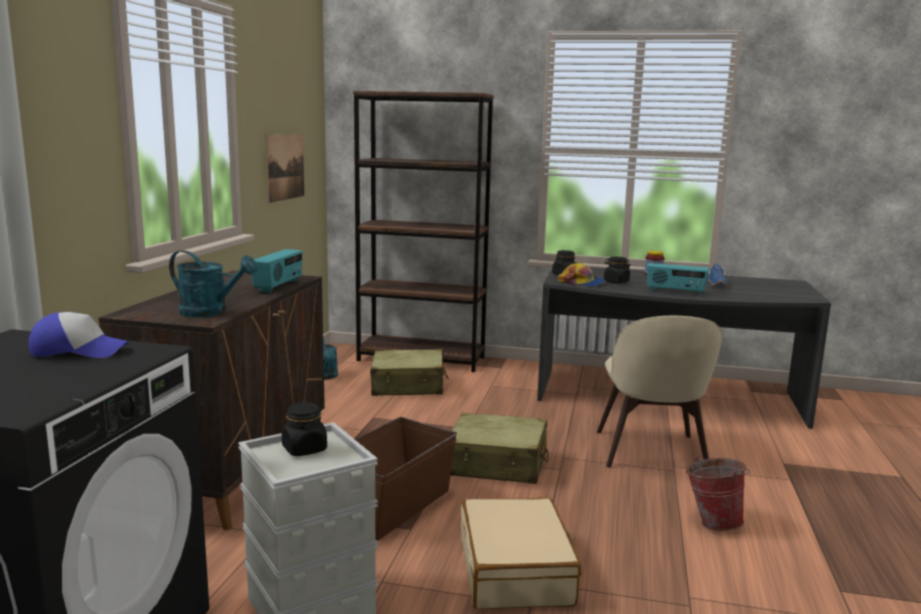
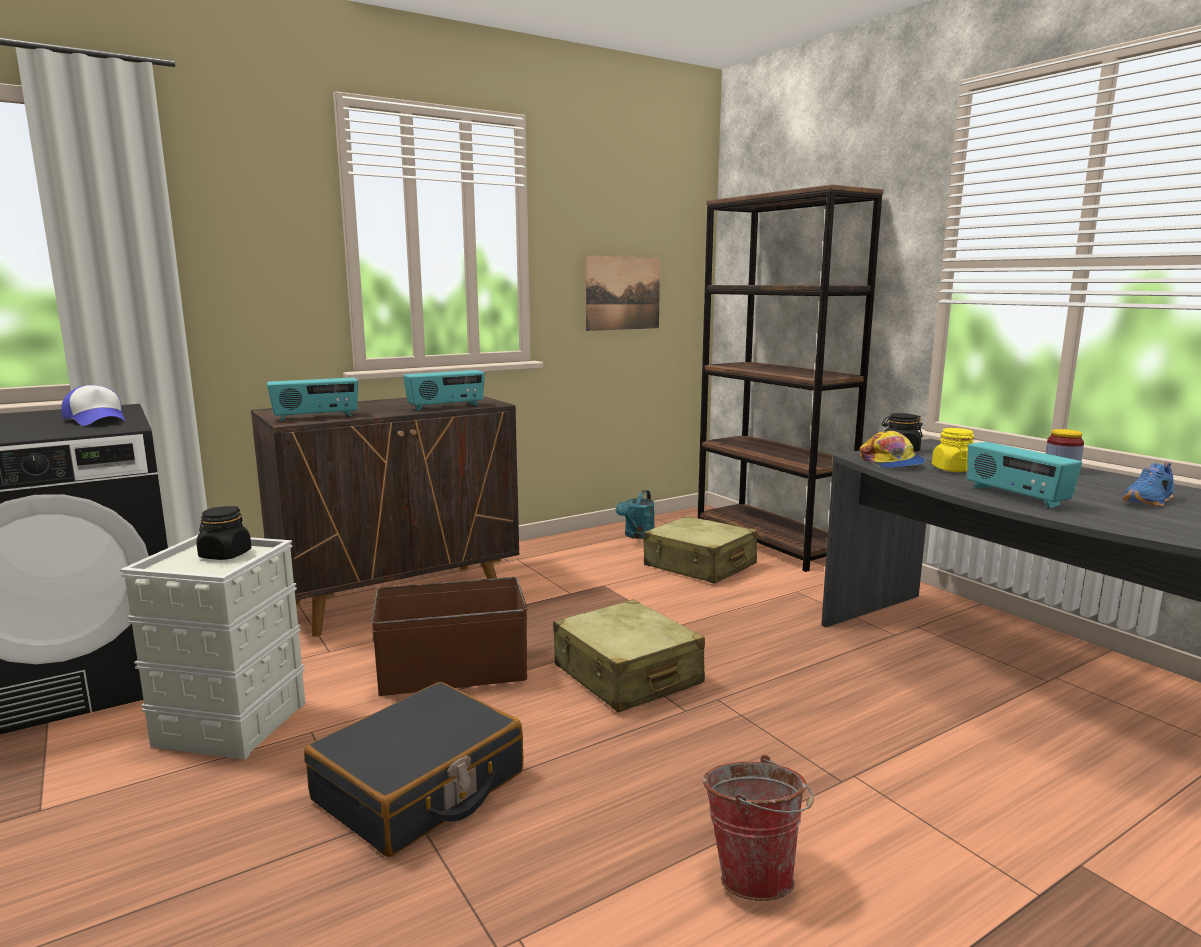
camera: 45 degrees right, 0 degrees up
turquoise watering can [169,250,258,317] -> radio [267,378,358,421]
beige suitcase [461,497,581,609] -> black suitcase [304,682,523,857]
beige chair [597,316,722,467] -> none
black jar [604,257,630,284] -> yellow jar [932,428,974,472]

